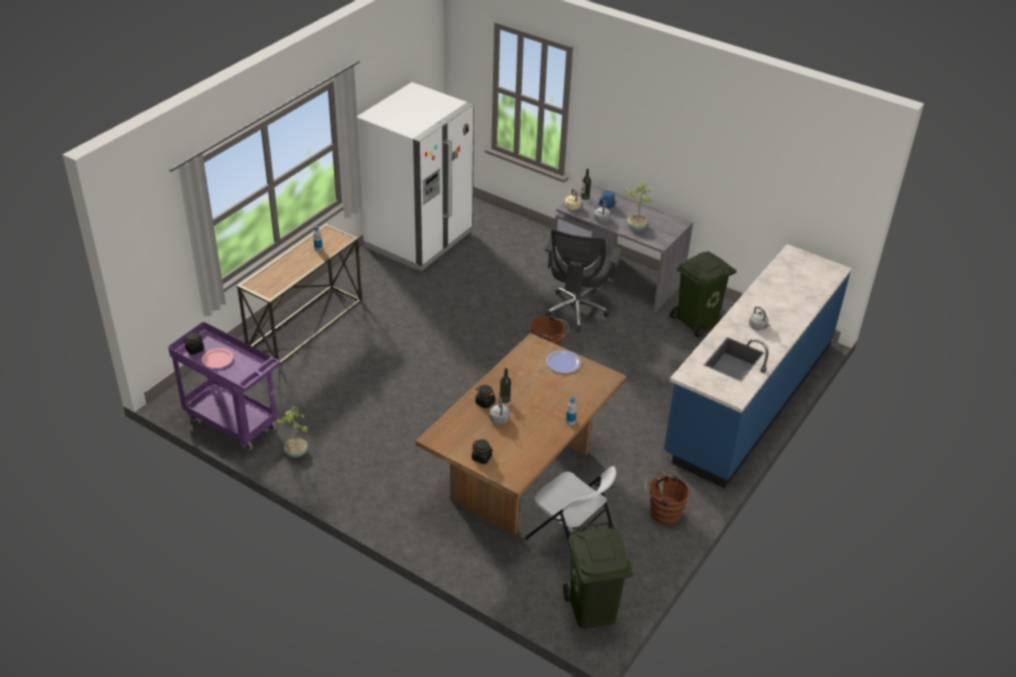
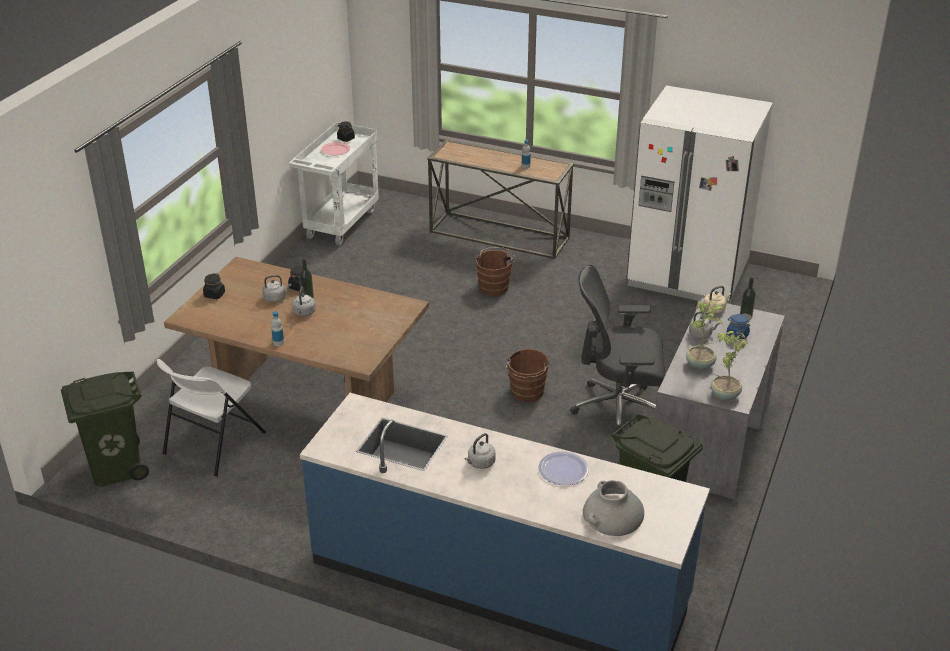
camera: 80 degrees right, 5 degrees down
purple cart [168,322,280,451] -> white cart [289,122,379,246]
potted plant [276,406,308,458] -> potted plant moved to [711,331,748,400]
plate [546,350,581,373] -> plate moved to [539,452,589,485]
brown bucket [645,473,690,525] -> brown bucket moved to [475,247,516,296]
none -> grey kettle [292,286,316,316]
none -> grey vase [583,480,644,536]

